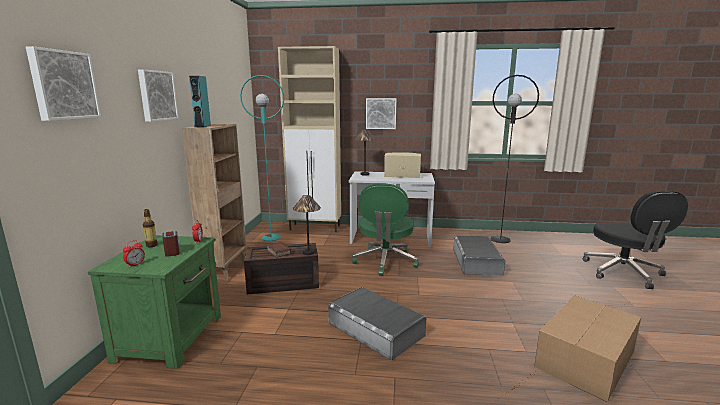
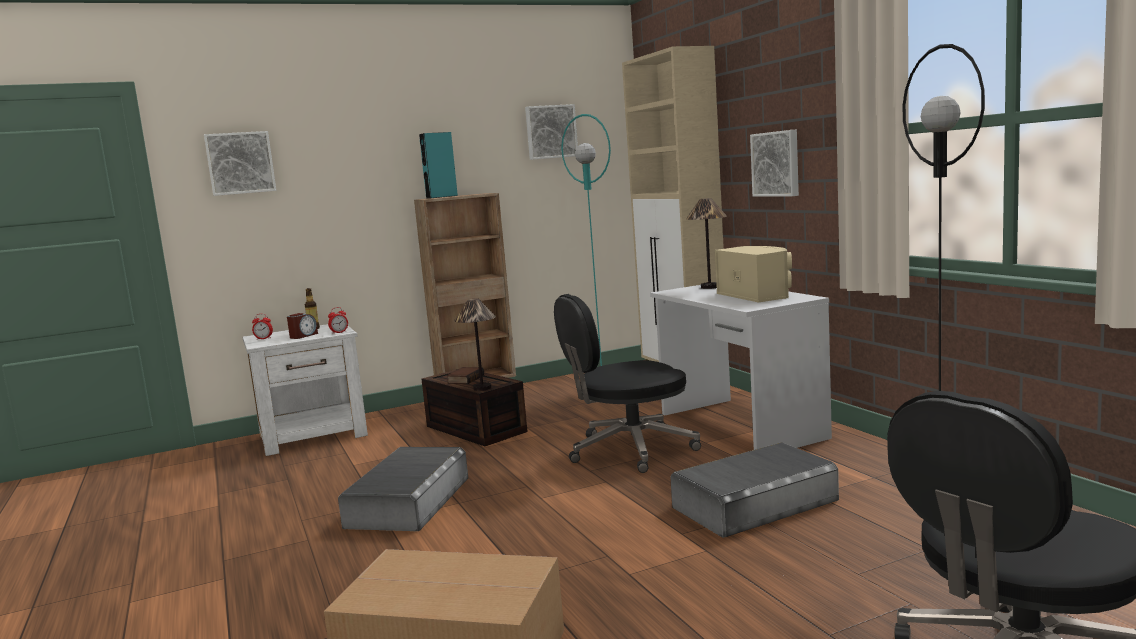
camera: 60 degrees right, 5 degrees down
green nightstand [88,235,221,369] -> white nightstand [243,324,368,456]
picture [138,69,179,122] -> picture moved to [525,104,578,160]
green office chair [352,184,419,276] -> black office chair [554,294,701,473]

